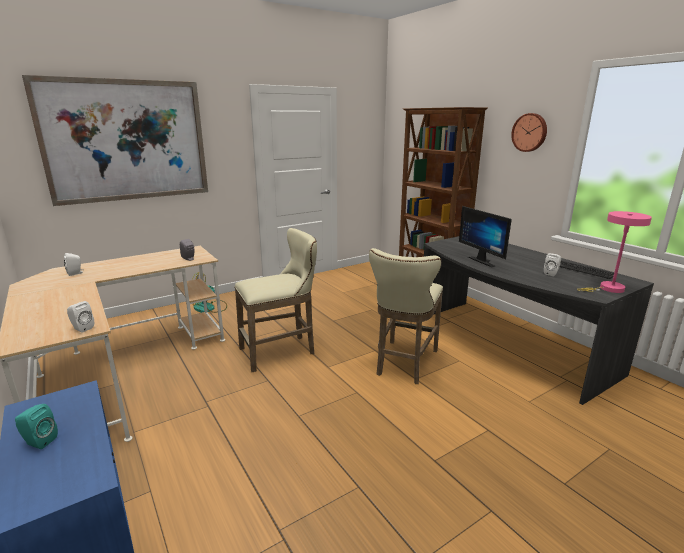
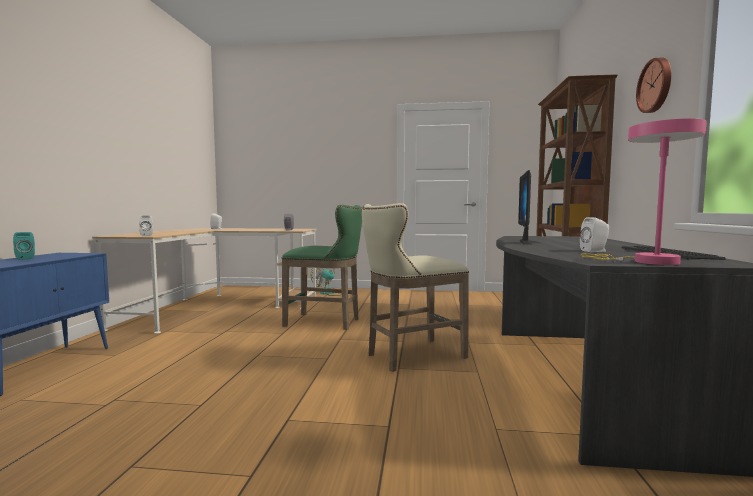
camera: 40 degrees right, 15 degrees down
picture [22,75,208,206] -> none
beige stool [234,228,317,372] -> green stool [282,205,362,330]

